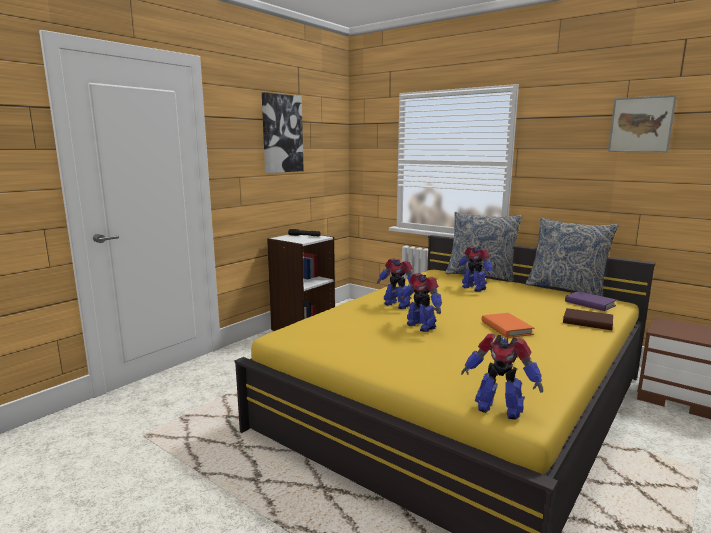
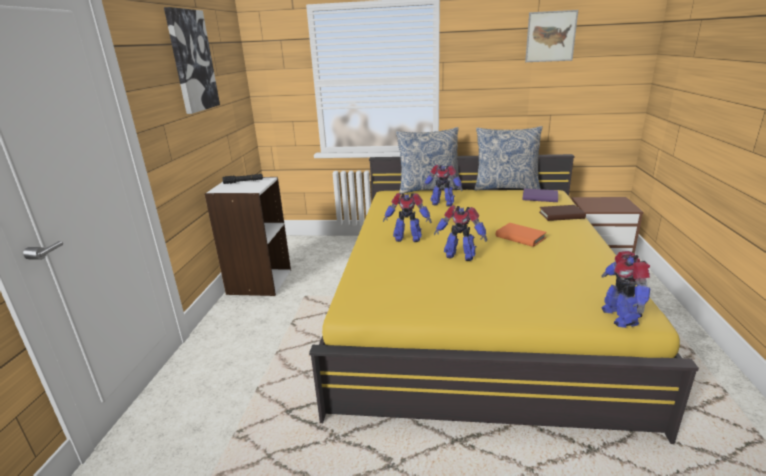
camera: 30 degrees left, 10 degrees up
toy robot [461,333,543,420] -> toy robot turned 90 degrees clockwise [601,251,650,328]

